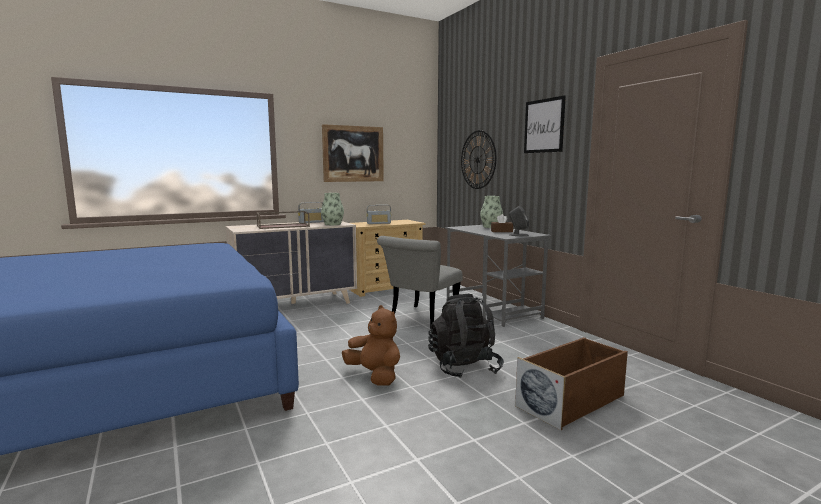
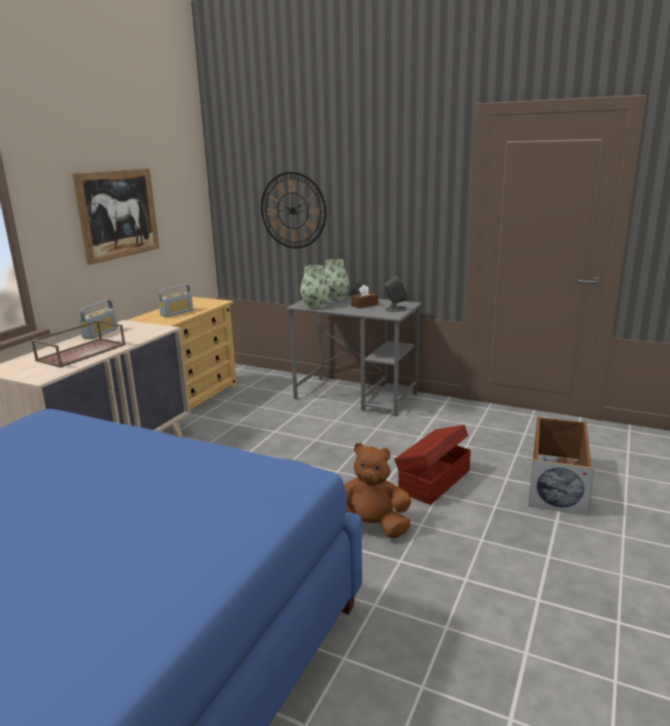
camera: 35 degrees left, 10 degrees up
vase [321,193,344,225] -> vase moved to [300,265,330,309]
grey chair [377,236,463,329] -> none
black backpack [428,294,504,378] -> brown storage box [394,425,471,505]
picture [524,95,566,153] -> none

